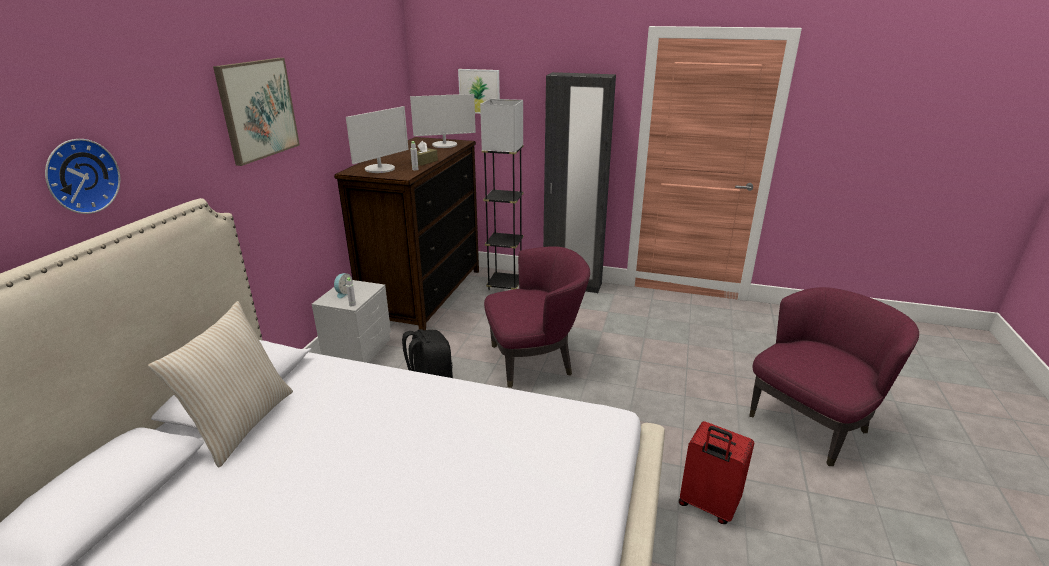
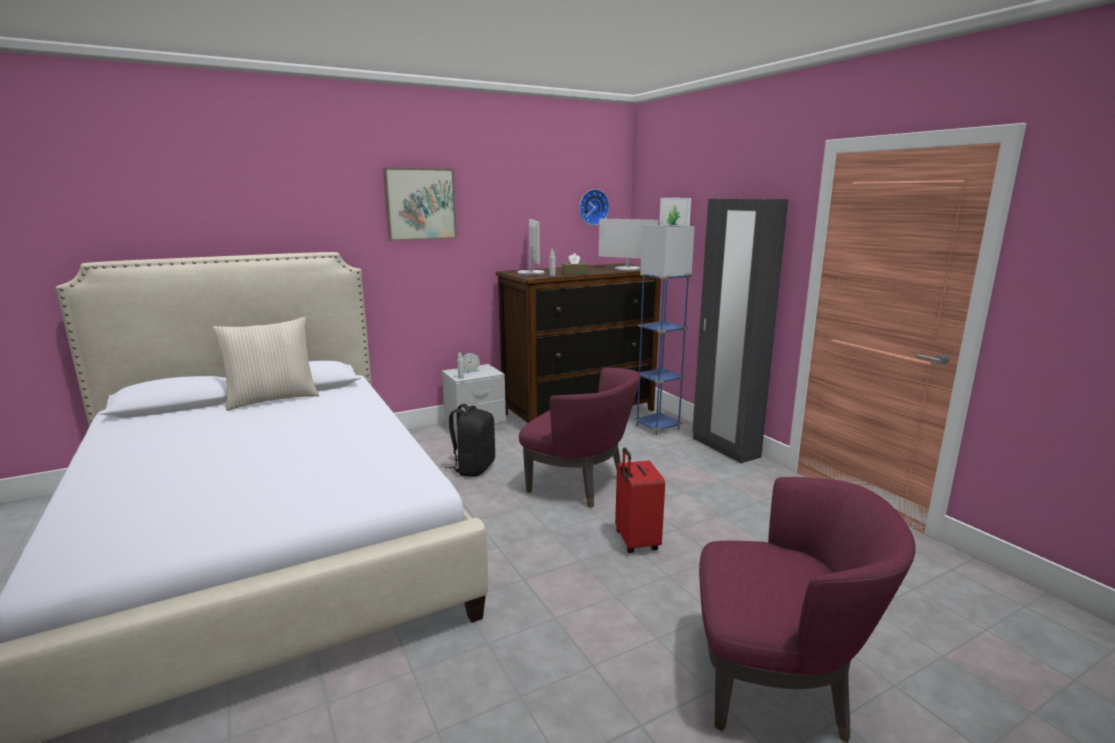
camera: 45 degrees right, 10 degrees down
wall clock [45,139,120,214] -> wall clock moved to [579,189,609,226]
monitor [346,106,409,173] -> monitor turned 90 degrees counterclockwise [518,219,545,275]
grey floor lamp [480,99,524,291] -> blue floor lamp [634,225,695,435]
red suitcase [679,421,754,524] -> red suitcase moved to [615,448,665,553]

